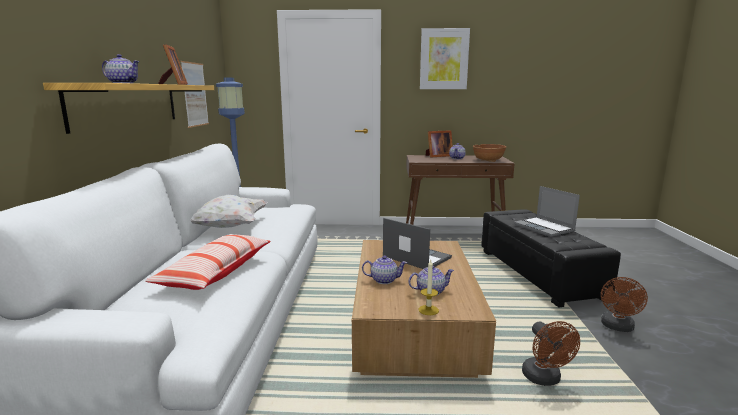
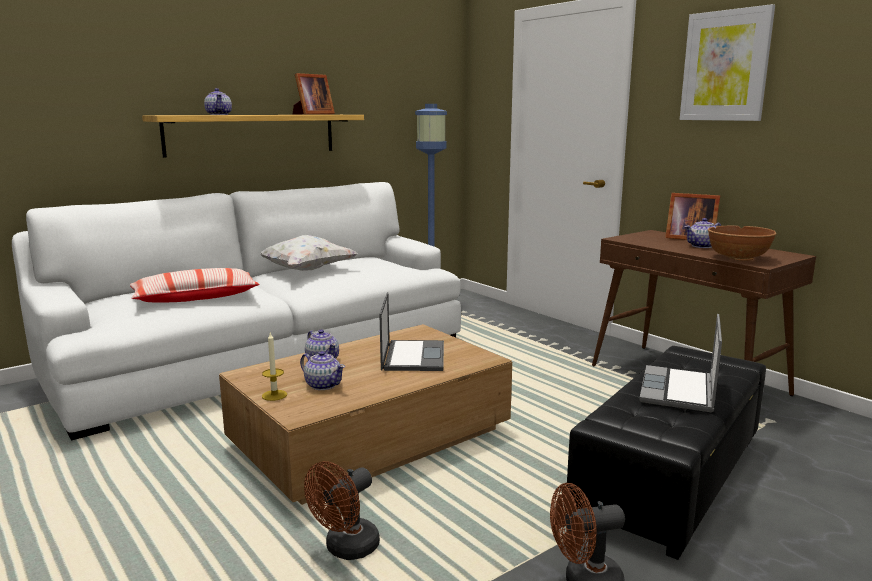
camera: 50 degrees right, 0 degrees up
picture [181,61,209,128] -> none

